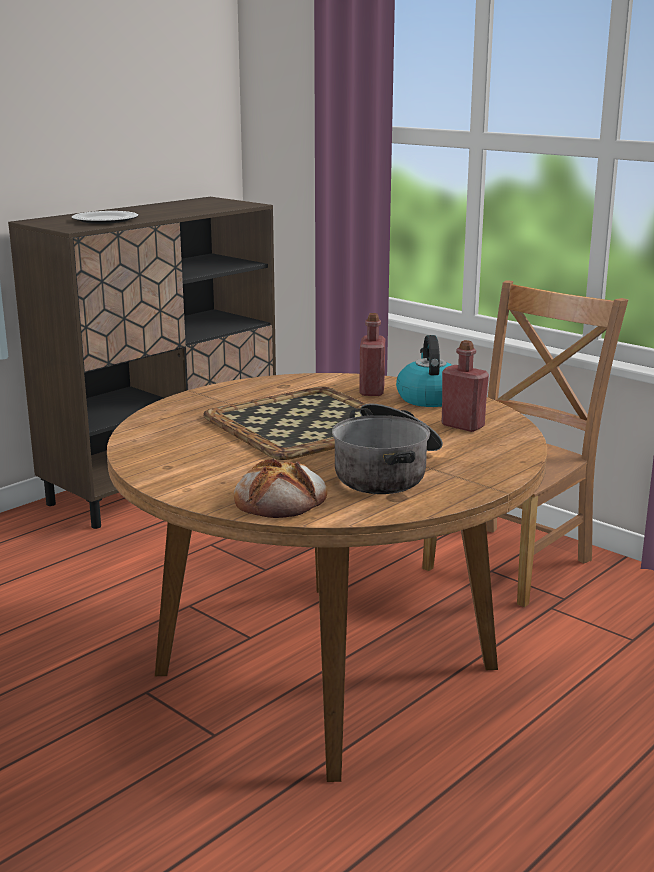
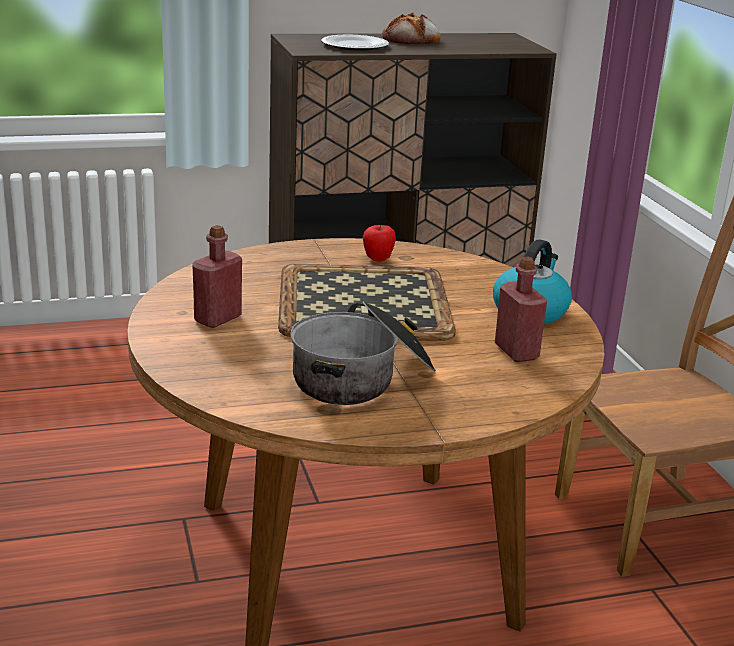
camera: 30 degrees right, 5 degrees up
bread [234,458,327,518] -> bread moved to [382,13,441,44]
red bottle [359,313,385,396] -> red bottle moved to [192,225,242,328]
none -> apple [363,225,396,262]

